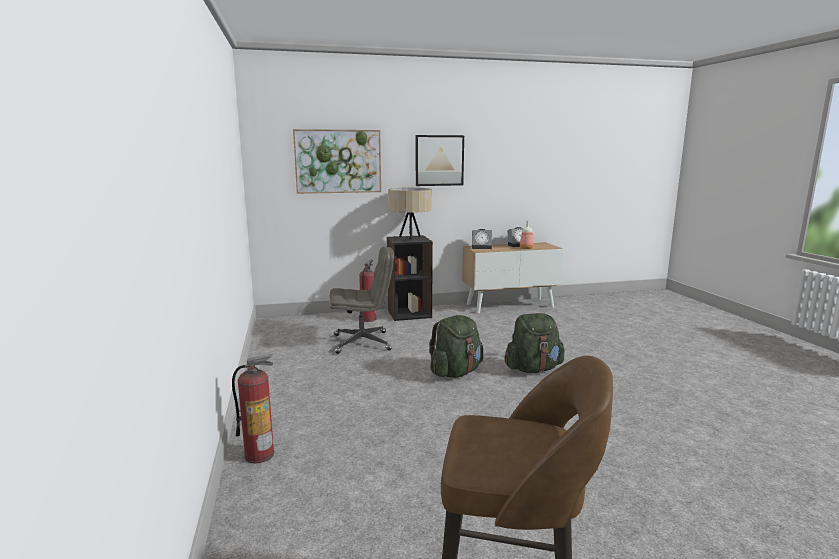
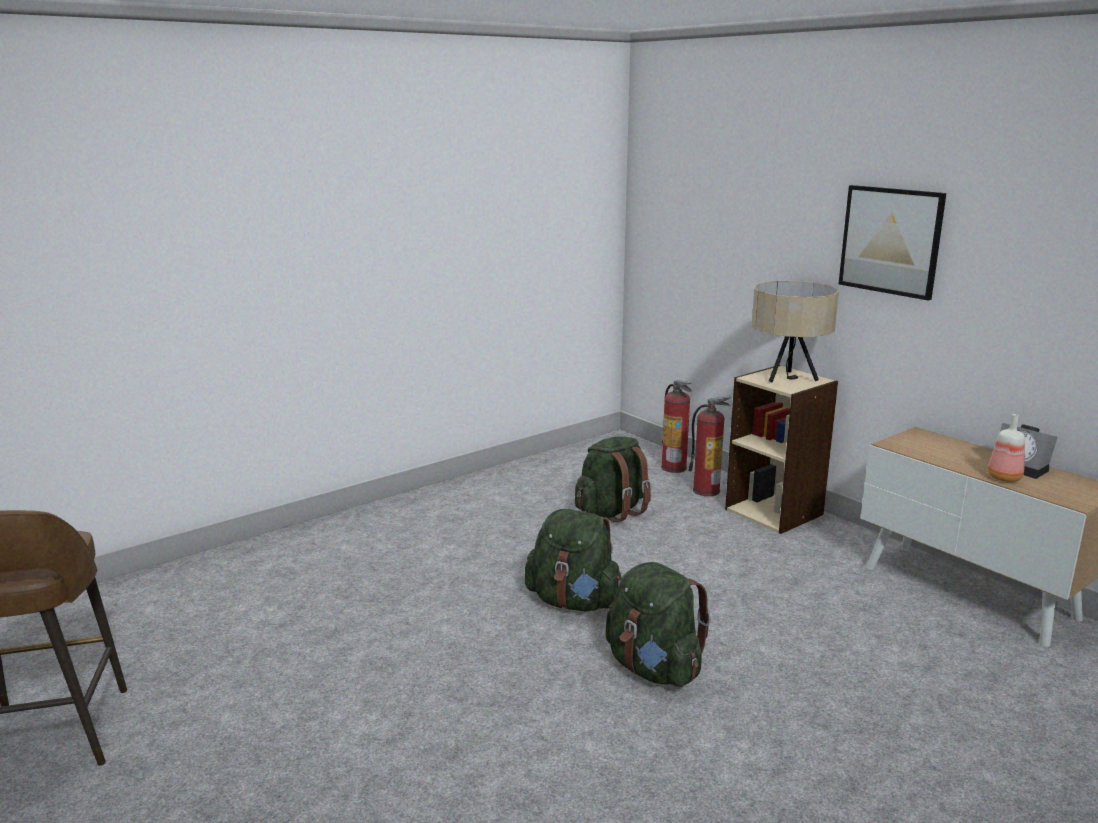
camera: 65 degrees right, 5 degrees up
fire extinguisher [232,354,274,464] -> fire extinguisher moved to [661,380,692,473]
picture [293,129,381,194] -> none
grey office chair [330,247,394,354] -> green backpack [575,436,651,523]
black bookcase [387,235,433,321] -> beige bookcase [725,365,838,534]
alarm clock [472,229,492,249] -> none

